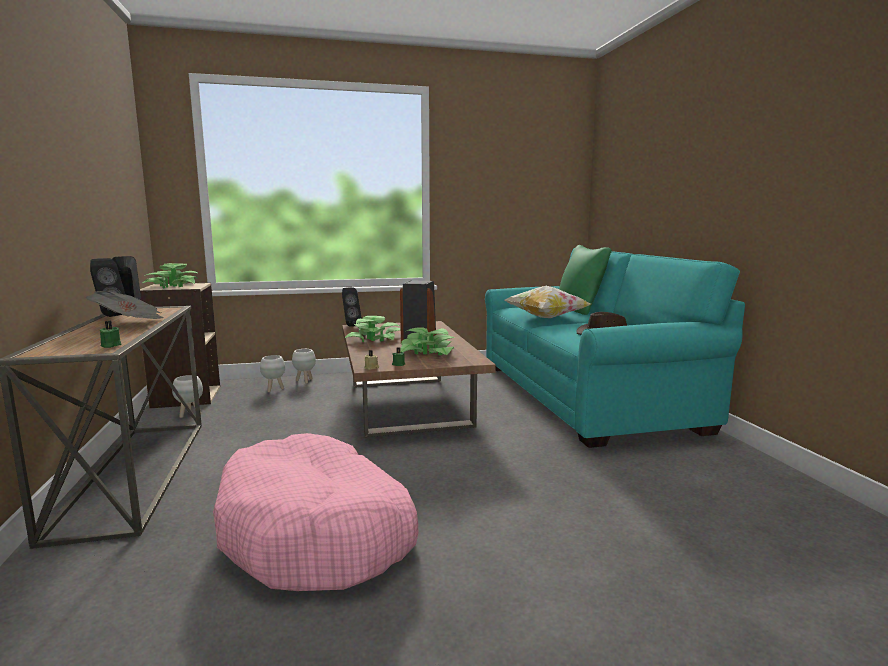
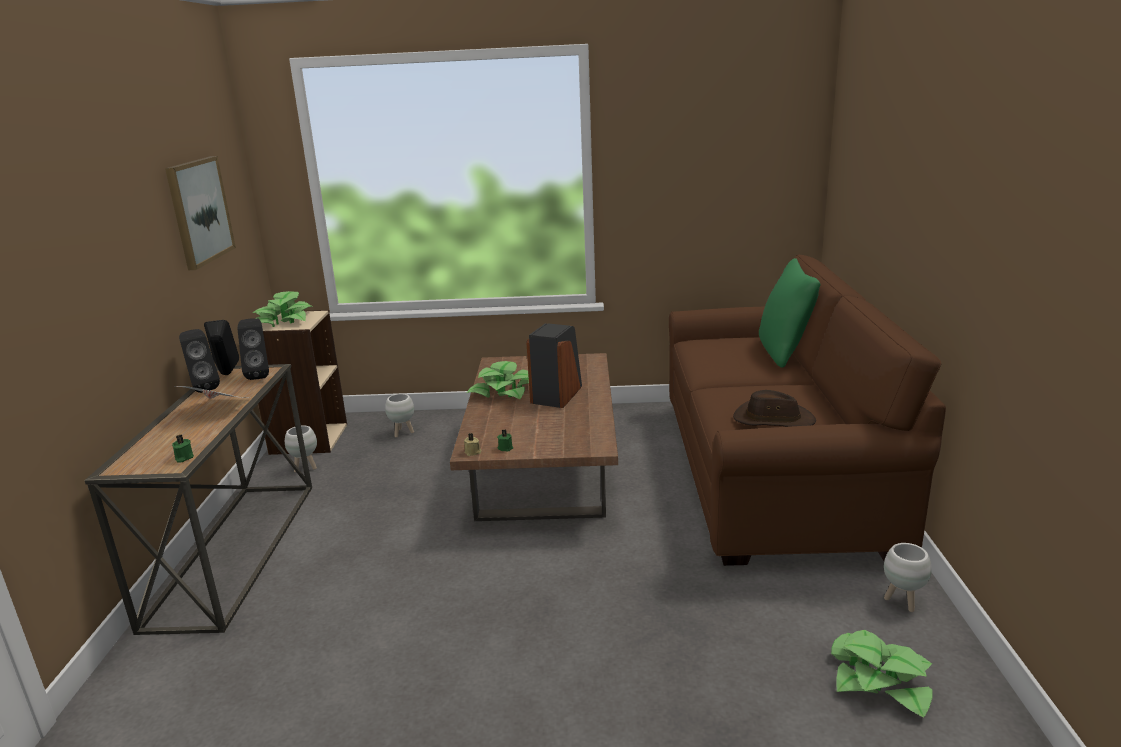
camera: 15 degrees right, 10 degrees up
pink dog bed [213,433,419,591] -> none
white planter [292,349,316,384] -> white planter moved to [884,543,932,612]
black speaker [342,287,362,327] -> black speaker moved to [237,318,269,380]
potted plant [400,327,454,355] -> potted plant moved to [831,630,933,717]
turquoise sofa [485,248,745,448] -> brown sofa [669,255,946,566]
pillow [504,286,591,318] -> none
none -> picture [165,156,236,270]

